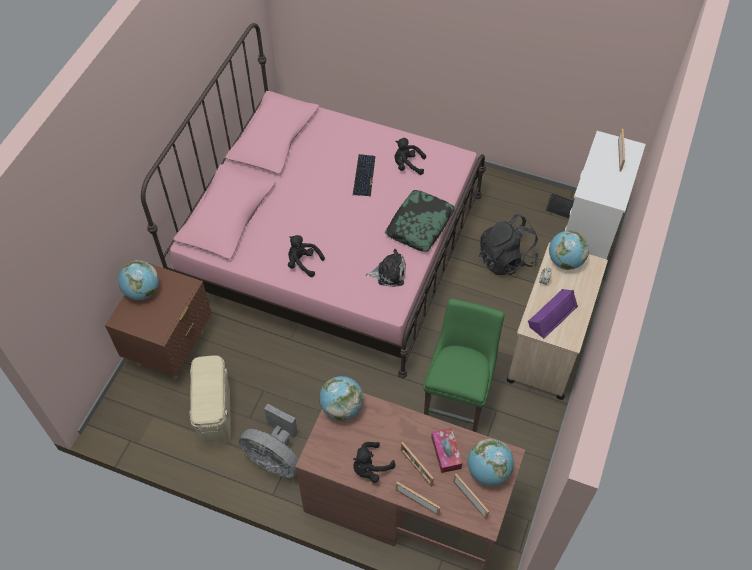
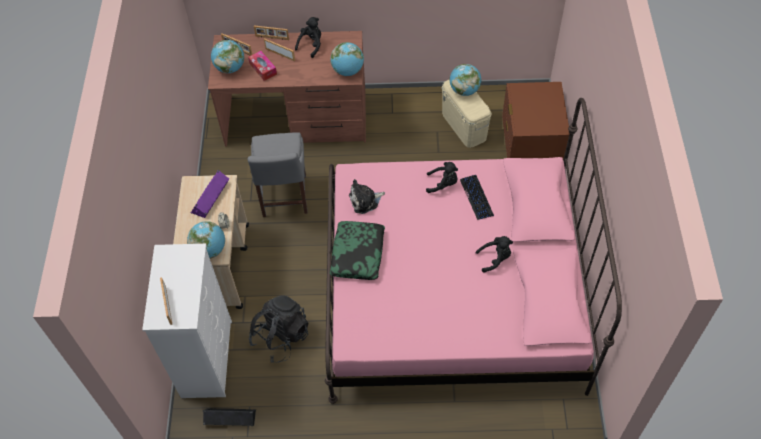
camera: 160 degrees right, 0 degrees up
globe [118,260,159,300] -> globe moved to [450,64,481,96]
grey fan [239,404,298,478] -> none
keyboard [353,154,375,197] -> keyboard moved to [460,175,494,220]
black plush toy [394,138,426,175] -> black plush toy moved to [476,236,513,273]
green chair [424,299,504,432] -> grey chair [248,132,308,217]

